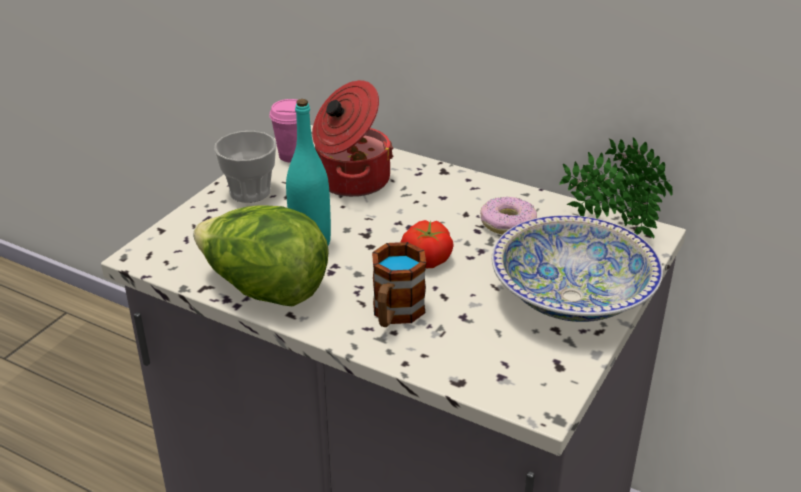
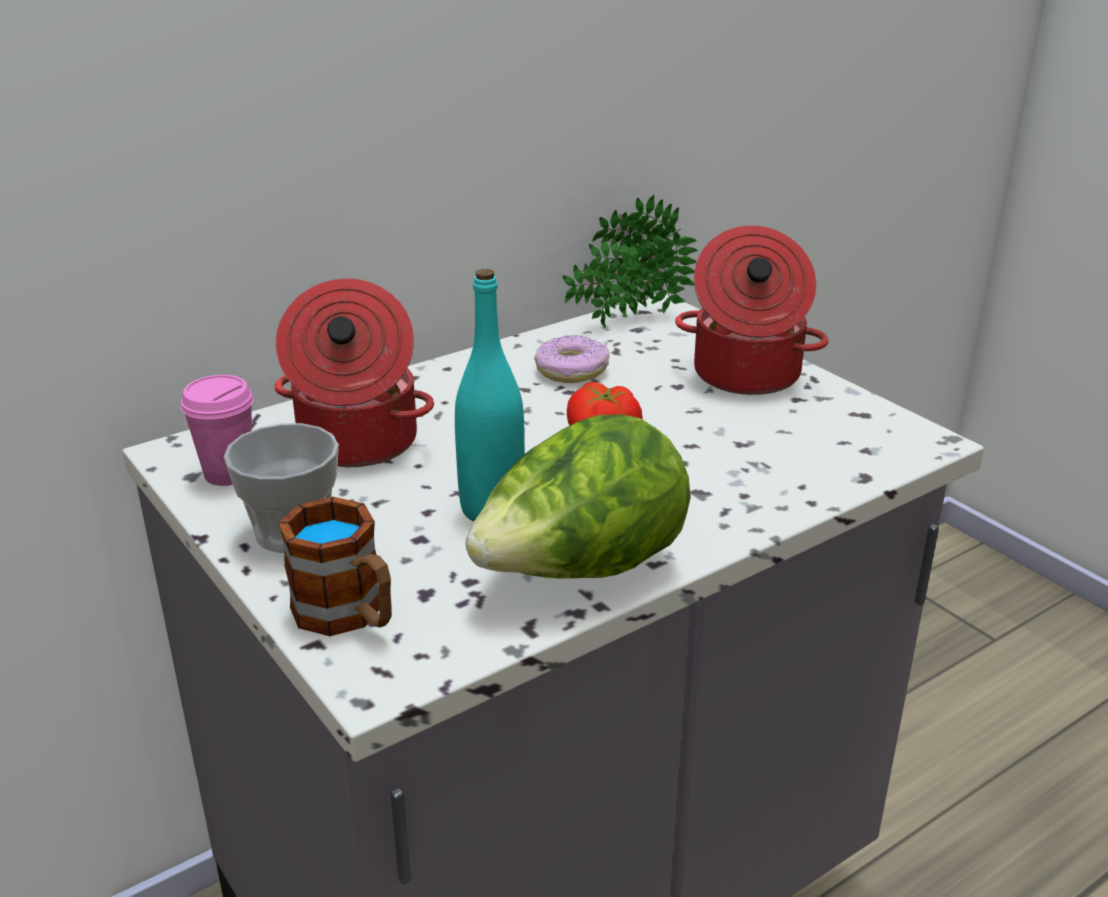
camera: 65 degrees left, 5 degrees down
mug [372,242,426,327] -> mug moved to [279,497,392,636]
bowl [492,215,663,322] -> cooking pot [675,225,829,395]

